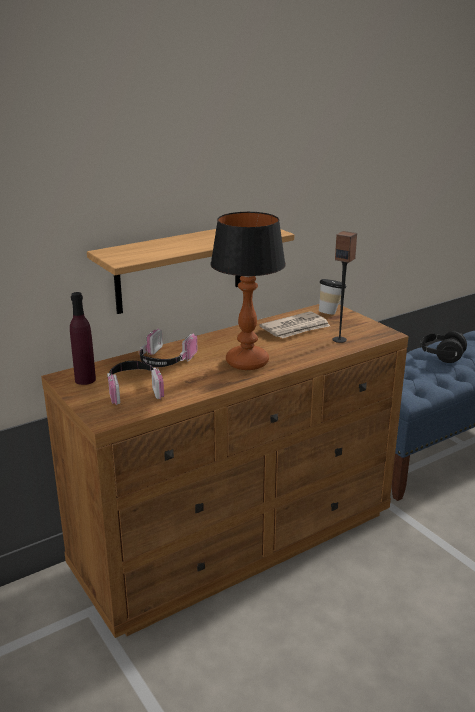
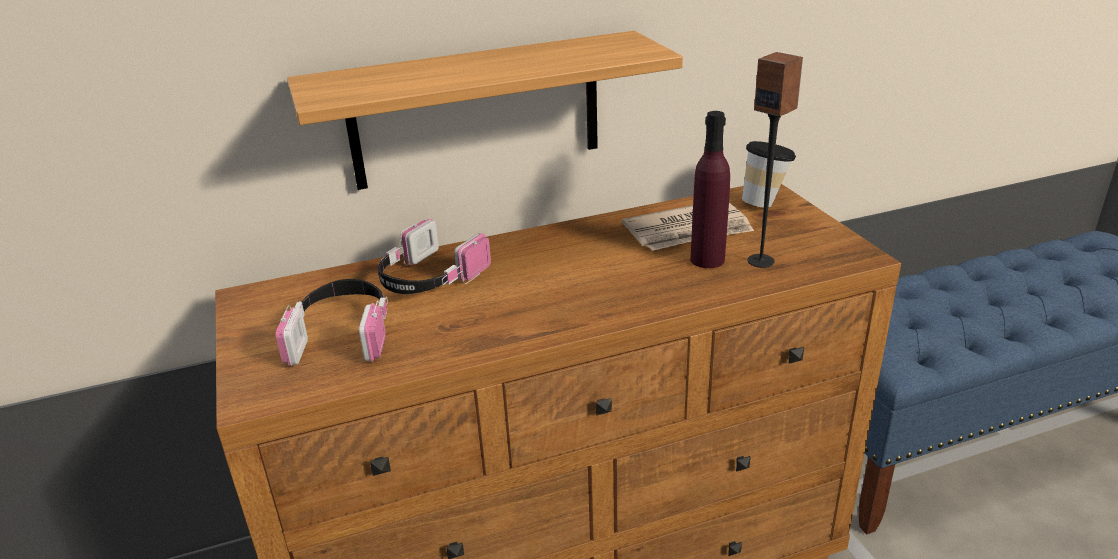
camera: 15 degrees right, 5 degrees up
purple bottle [70,292,96,385] -> purple bottle moved to [690,111,730,268]
table lamp [211,212,286,370] -> none
black headphones [420,331,467,363] -> none

